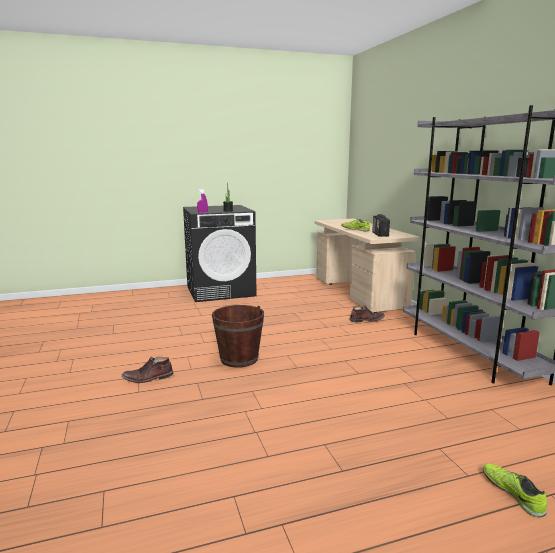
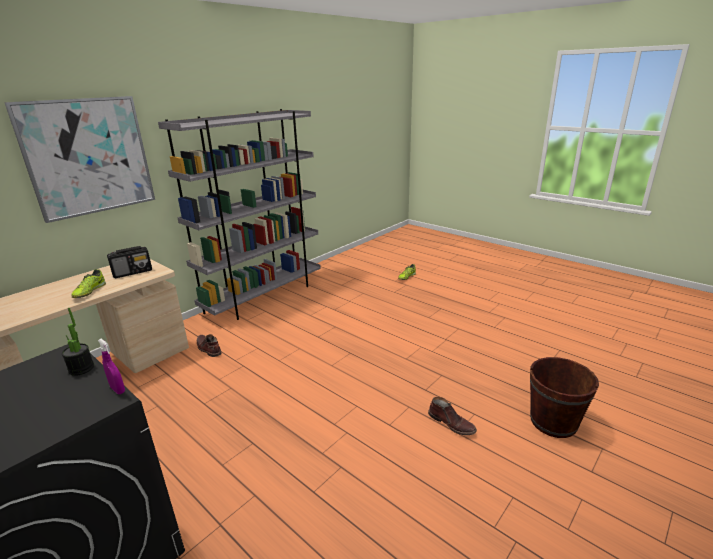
camera: 120 degrees left, 10 degrees up
brown bucket [212,305,264,368] -> brown bucket moved to [530,357,599,438]
none -> picture [4,96,155,223]

